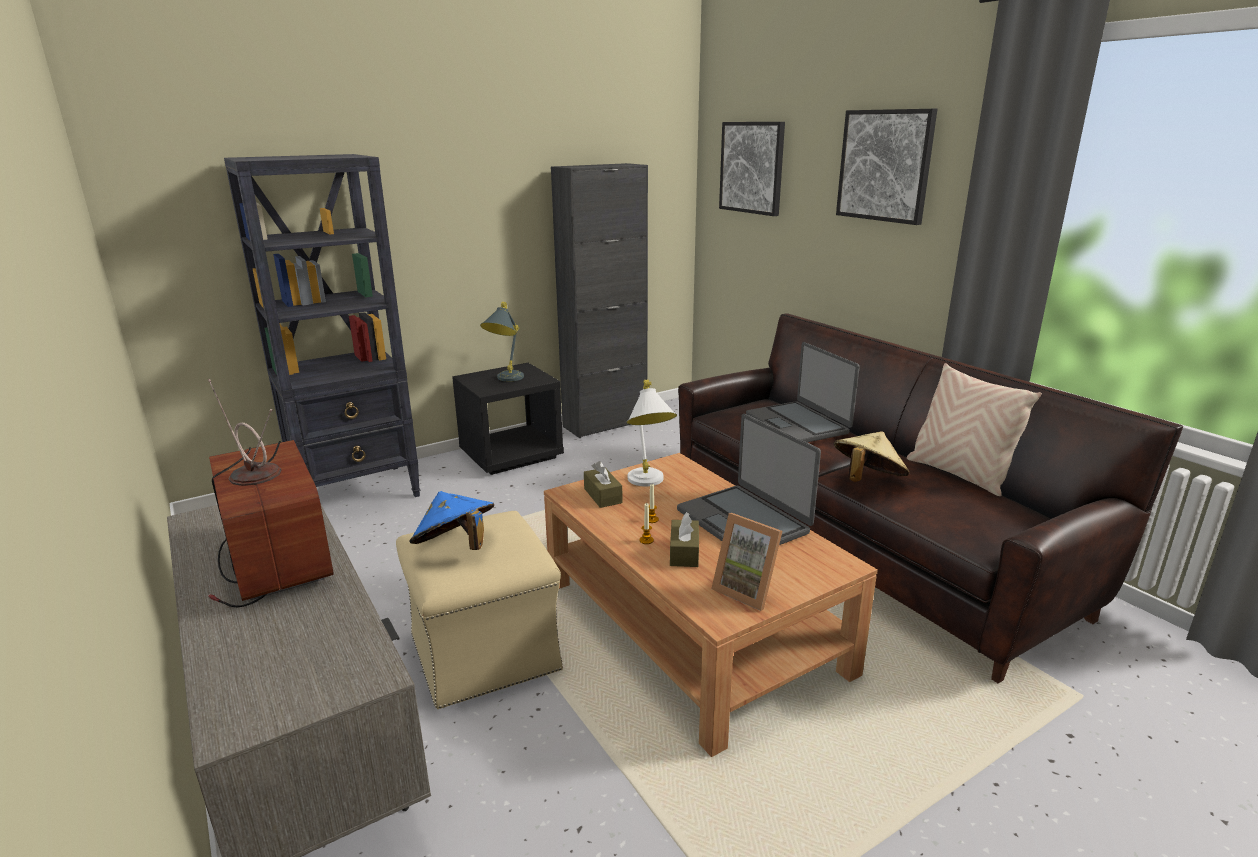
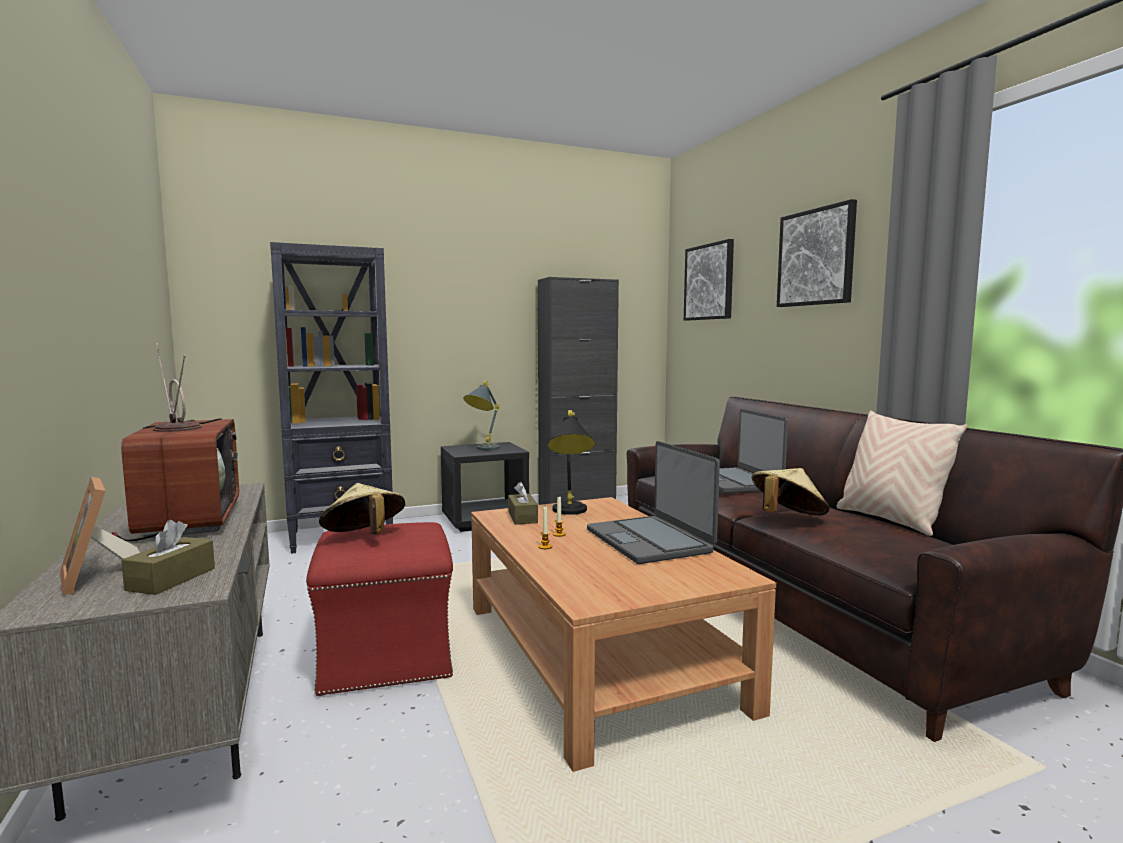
camera: 10 degrees right, 15 degrees down
beige ottoman [396,511,563,709] -> red ottoman [306,522,453,696]
blue hat [409,491,494,550] -> beige hat [319,483,405,534]
white table lamp [627,380,677,487] -> black table lamp [547,410,595,515]
brown tissue box [670,512,699,567] -> brown tissue box moved to [121,520,215,595]
picture frame [711,513,782,611] -> picture frame moved to [60,477,140,595]

